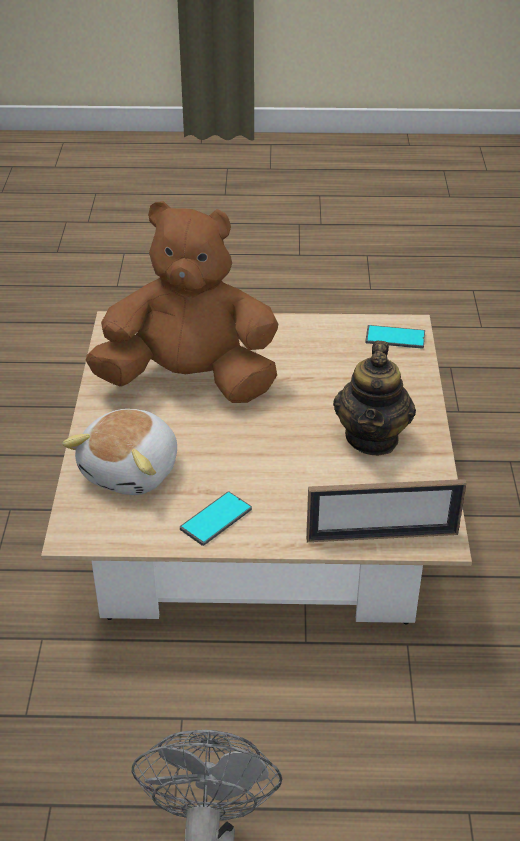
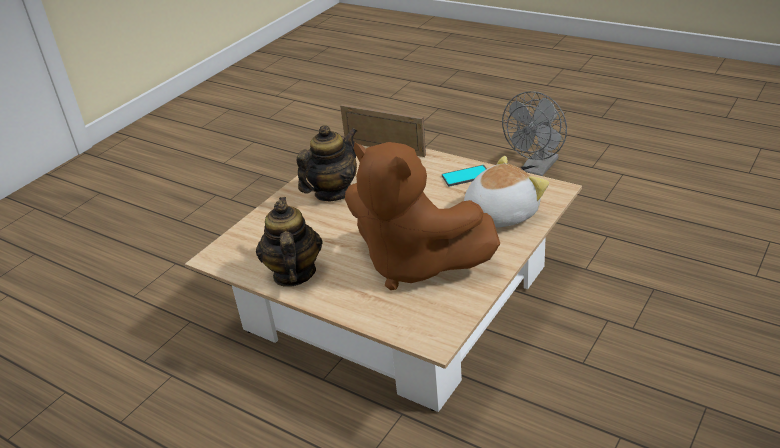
camera: 145 degrees left, 5 degrees down
phone [365,325,425,349] -> none
none -> teapot [256,197,323,287]

